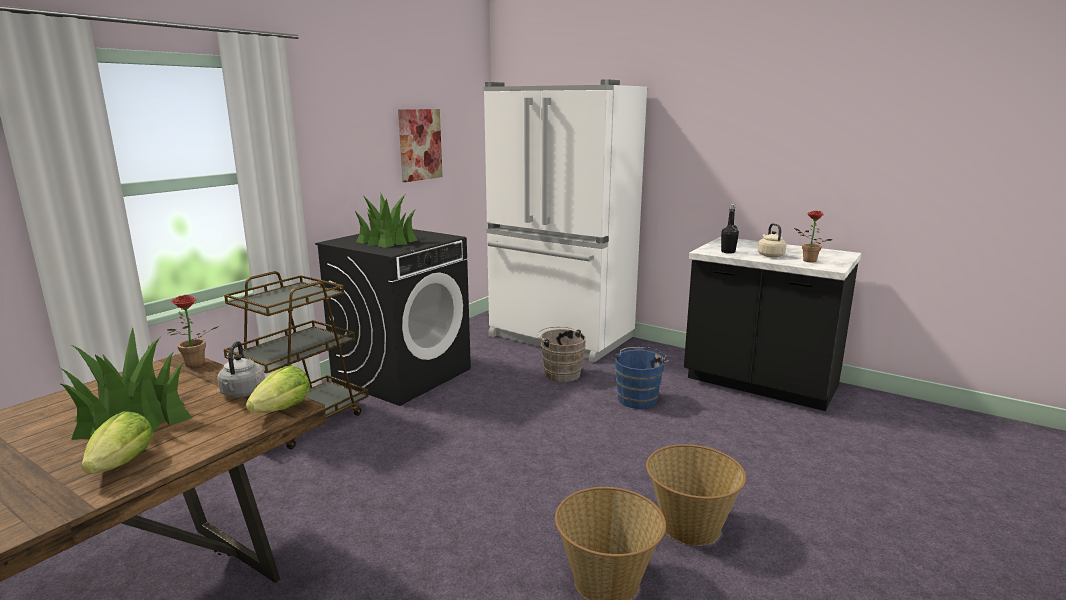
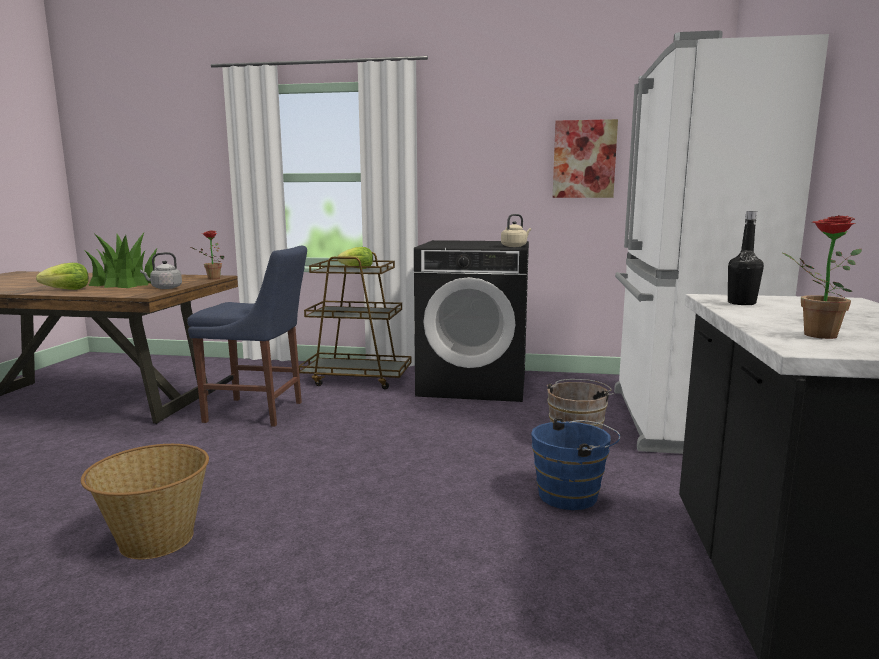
camera: 65 degrees right, 5 degrees down
lettuce [246,366,310,413] -> lettuce moved to [337,247,373,269]
potted plant [354,192,418,248] -> none
basket [646,444,746,546] -> none
beige kettle [758,223,786,257] -> beige kettle moved to [501,214,531,247]
none -> blue chair [187,246,307,427]

